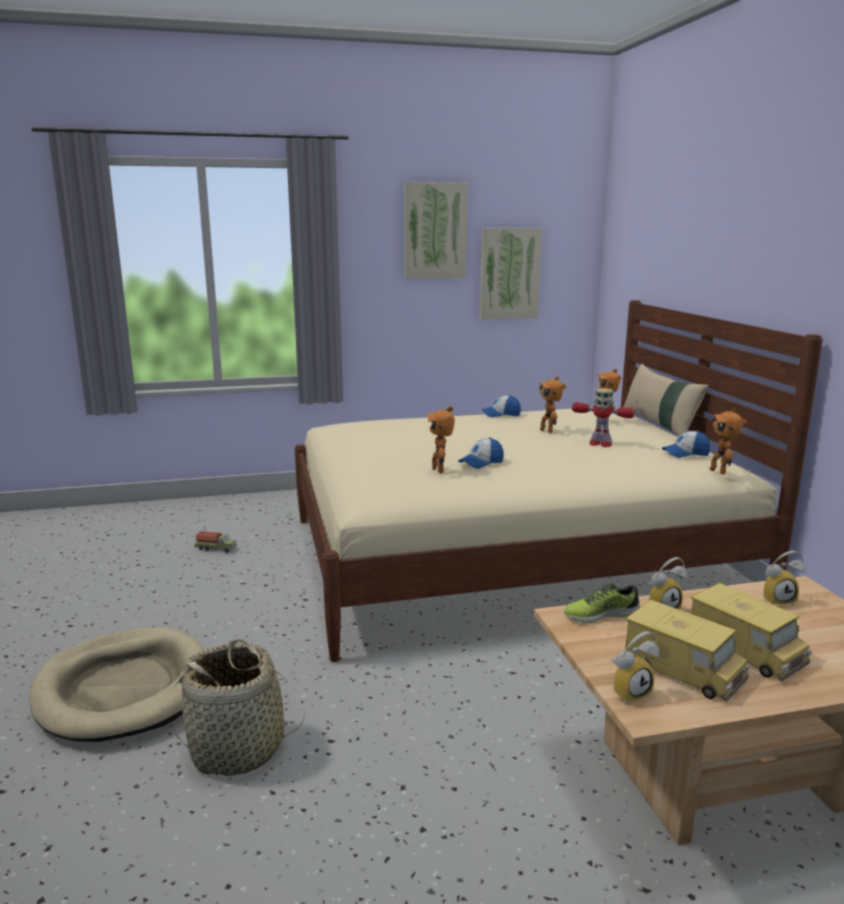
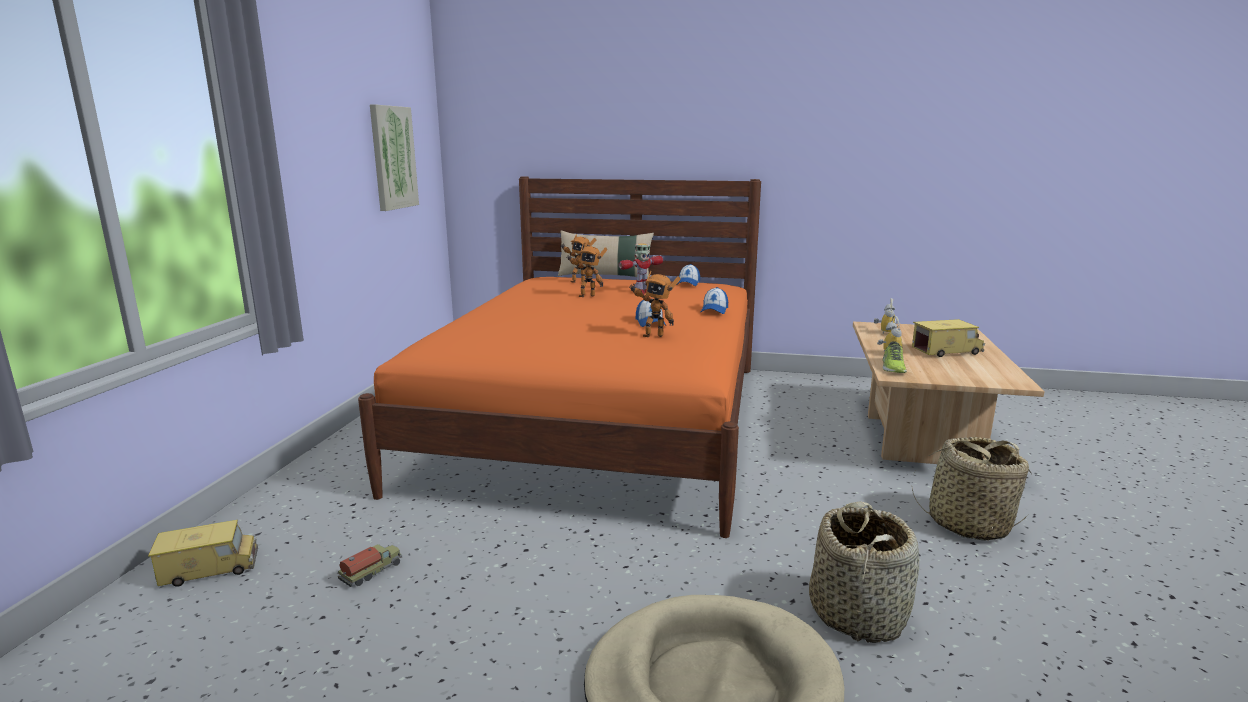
camera: 65 degrees left, 0 degrees up
beige bed [295,300,823,662] -> orange bed [358,177,761,538]
picture [404,182,467,279] -> none
cap [482,395,521,418] -> cap moved to [701,287,728,314]
alarm clock [611,631,659,704] -> none
toy truck [625,600,750,702] -> toy truck moved to [148,520,258,587]
toy robot [709,408,747,475] -> none
none -> basket [912,437,1032,541]

